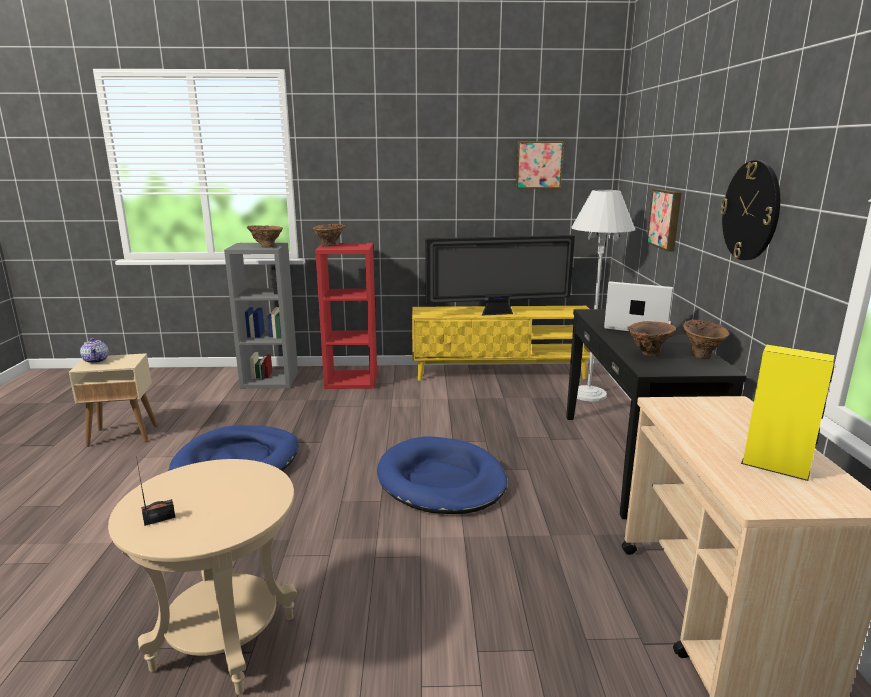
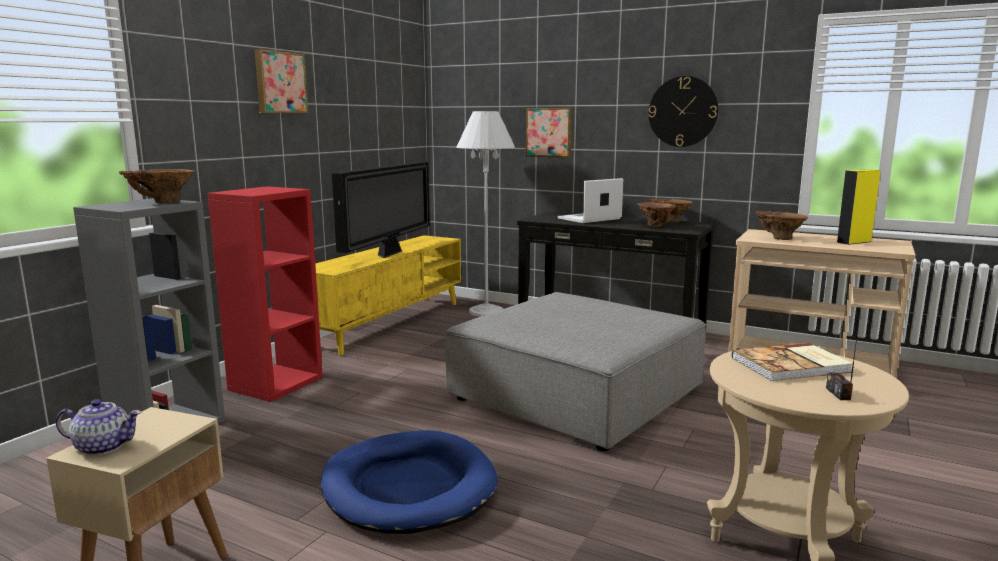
camera: 60 degrees left, 5 degrees down
brown vase [313,224,346,247] -> brown vase moved to [756,211,808,240]
blue dog bed [377,436,507,514] -> grey ottoman [445,292,706,451]
picture [516,141,564,189] -> picture moved to [254,49,308,113]
none -> book [732,343,853,381]

